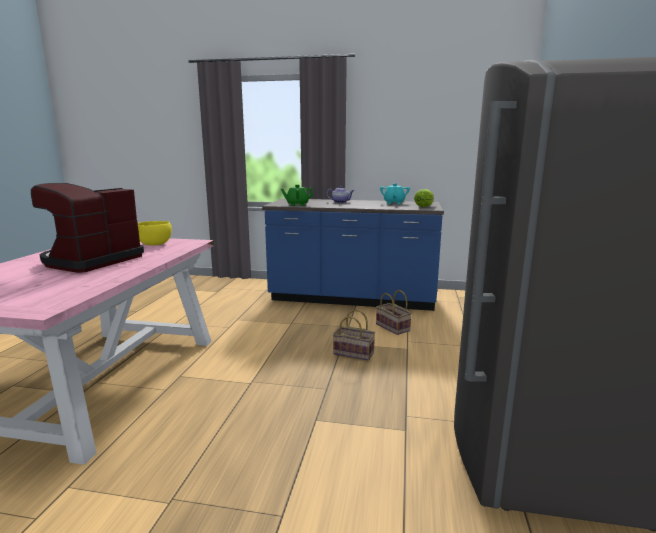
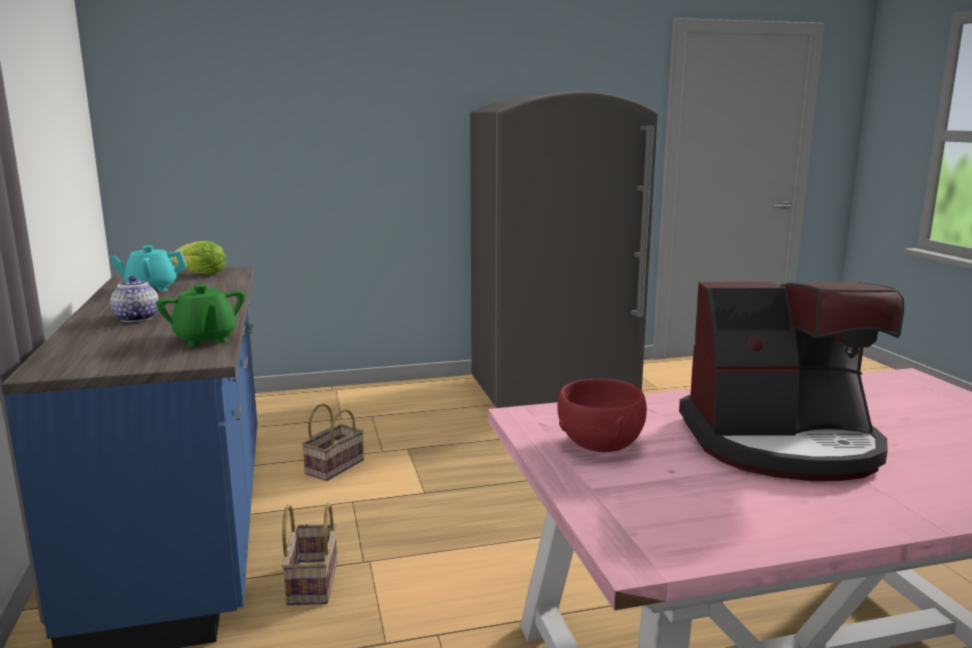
camera: 115 degrees left, 0 degrees up
yellow bowl [138,221,172,246] -> red bowl [557,379,647,452]
basket [333,309,375,361] -> basket moved to [282,503,337,605]

